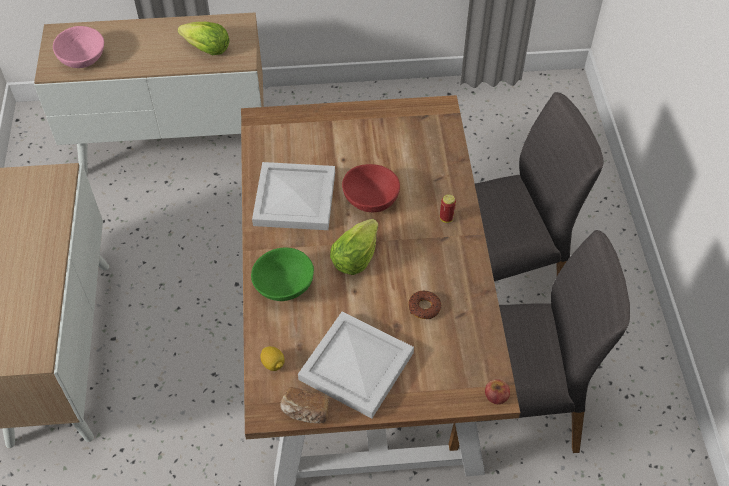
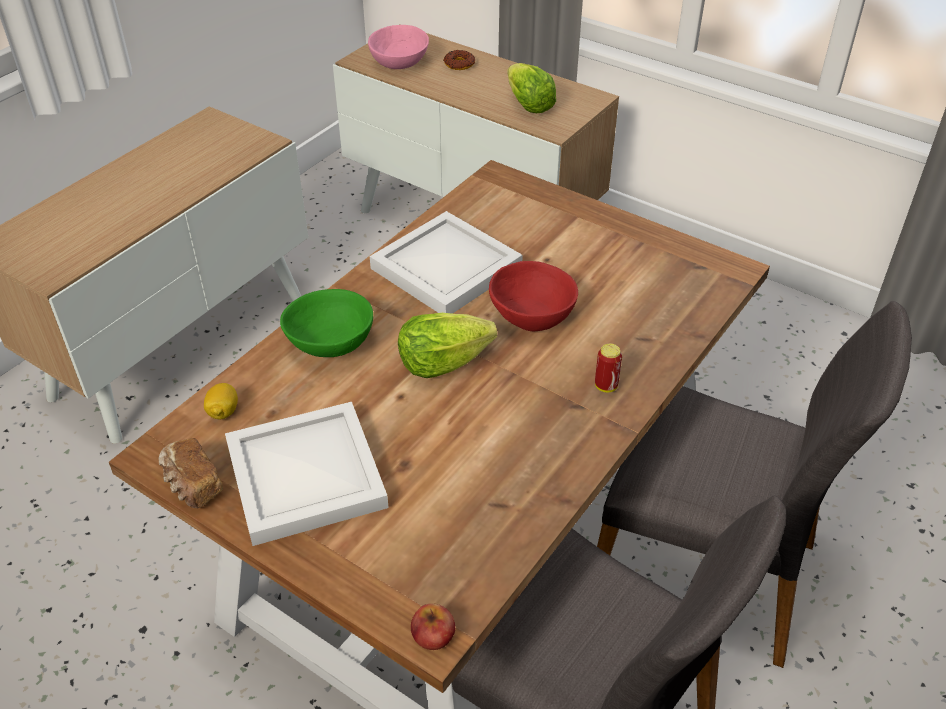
camera: 40 degrees right, 10 degrees down
donut [408,290,442,319] -> donut moved to [443,50,475,70]

